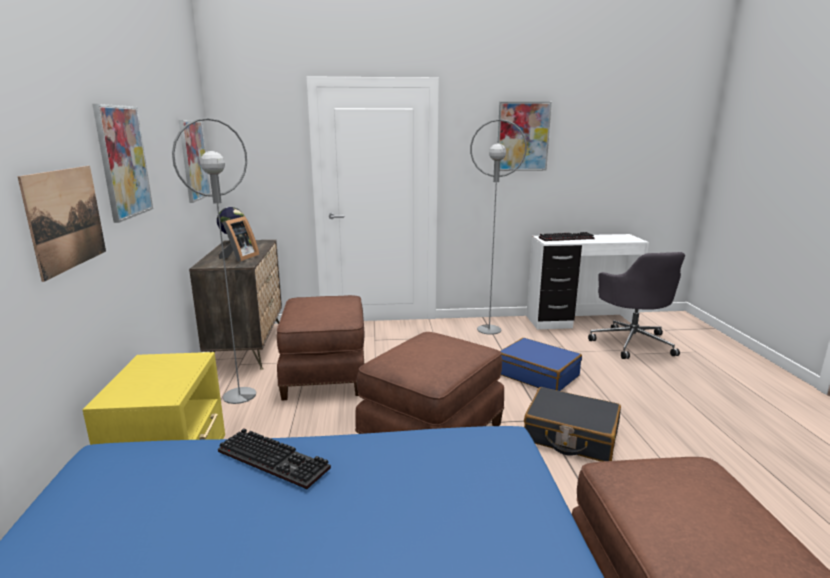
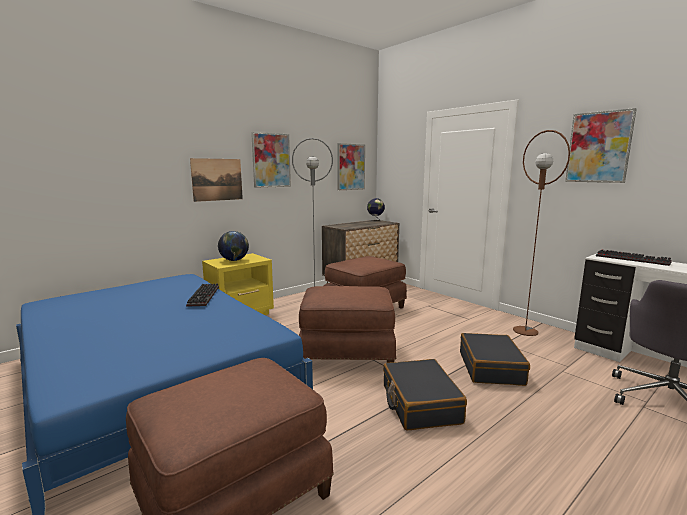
camera: 55 degrees right, 5 degrees down
picture frame [218,216,260,262] -> none
grey floor lamp [470,119,527,335] -> brown floor lamp [513,130,570,336]
blue suitcase [500,338,582,391] -> black suitcase [460,333,530,386]
none -> globe [218,231,249,261]

